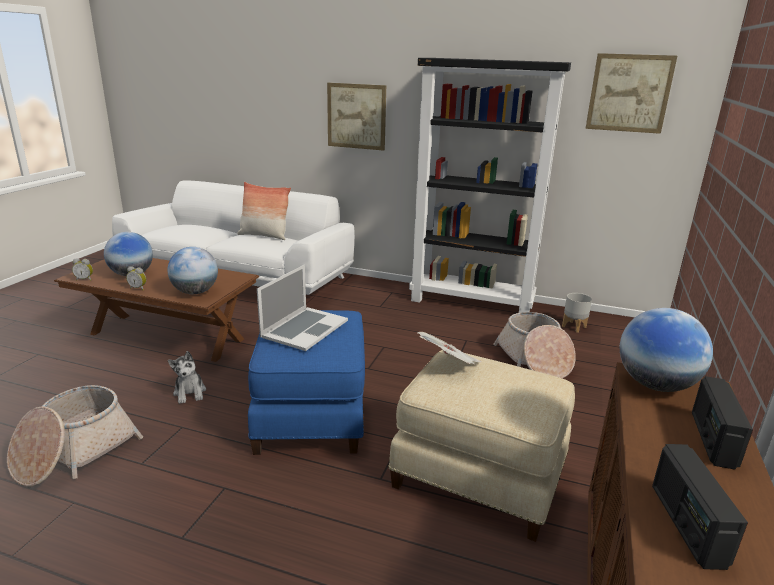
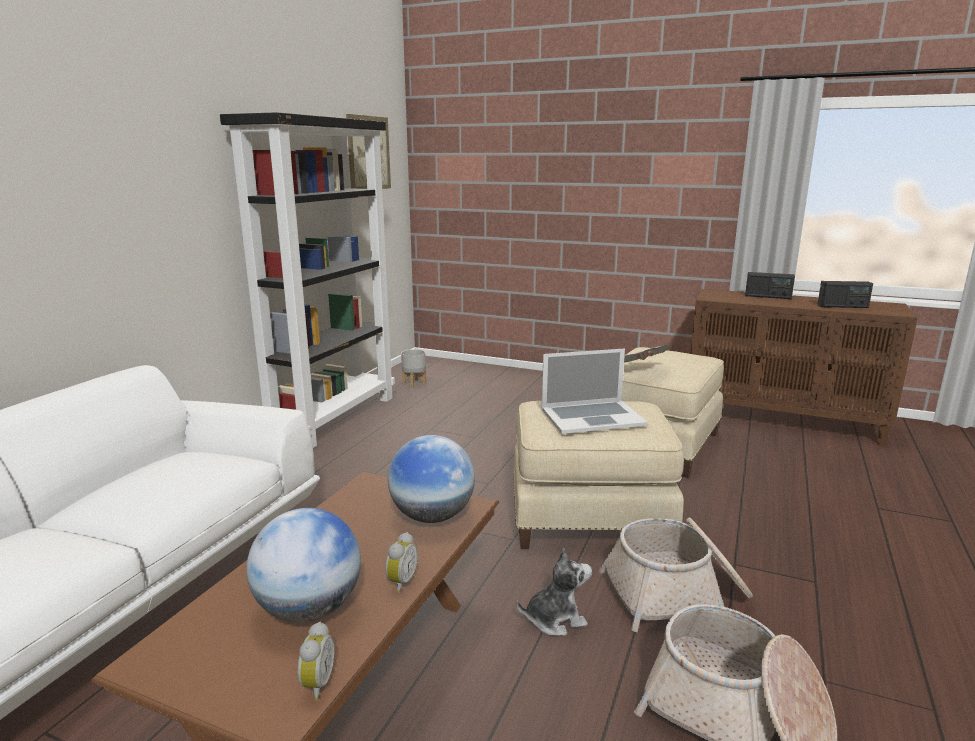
camera: 85 degrees left, 5 degrees down
pillow [237,182,291,240] -> none
blue ottoman [248,310,365,455] -> beige ottoman [513,401,684,549]
laptop [257,265,348,351] -> laptop turned 135 degrees clockwise [542,348,648,434]
picture [327,83,386,151] -> none
basket [493,312,576,378] -> basket moved to [599,518,753,632]
globe [620,308,713,392] -> none

